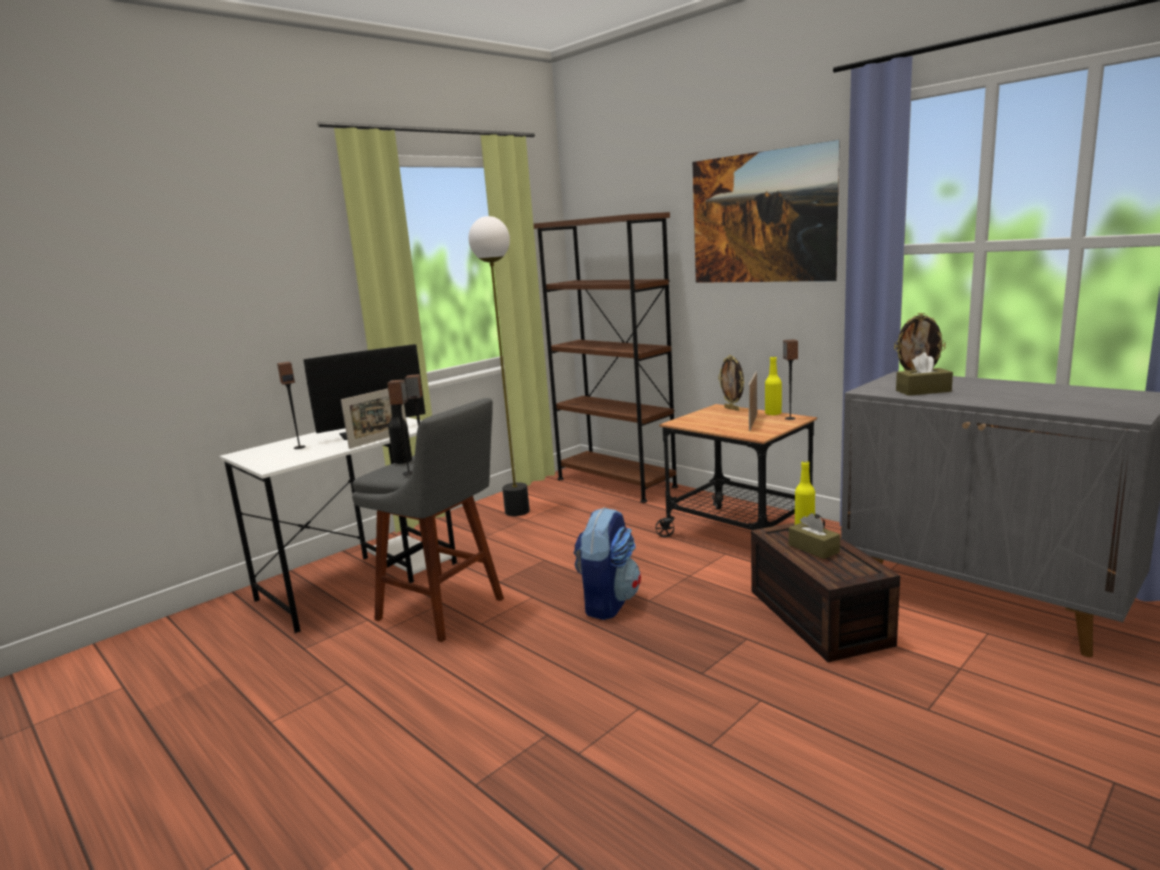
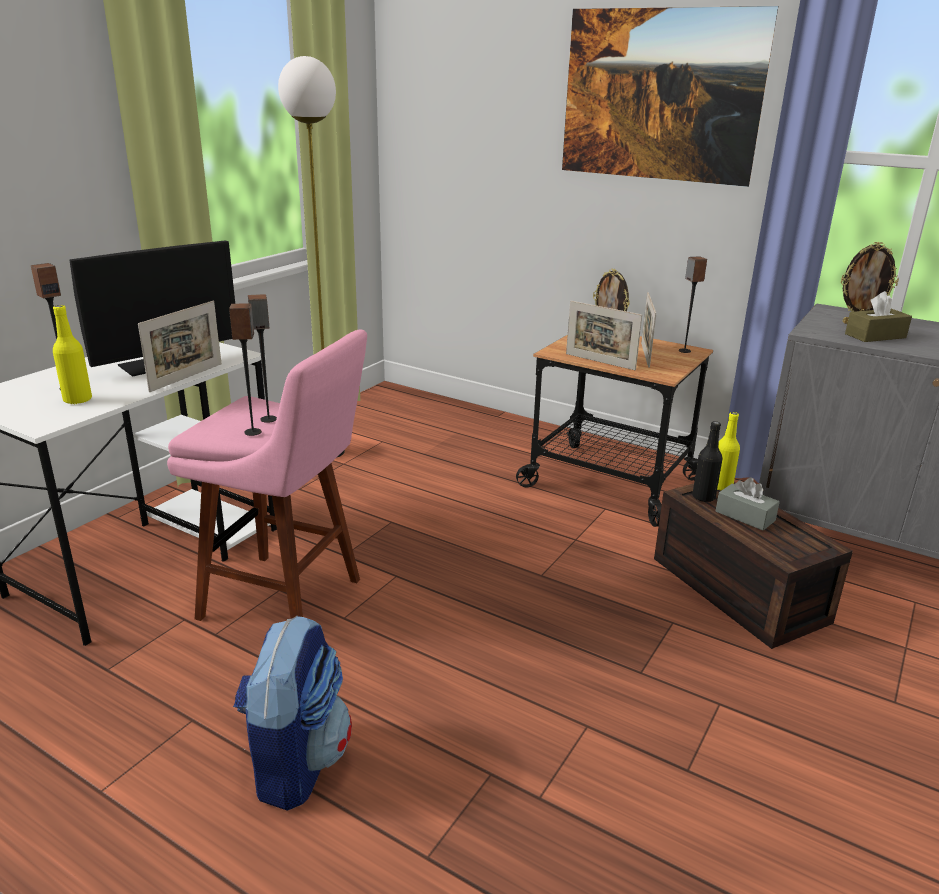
camera: 15 degrees left, 10 degrees up
grey stool [352,398,504,642] -> pink stool [167,330,367,621]
black bottle [388,405,412,464] -> black bottle moved to [692,421,722,502]
brown bookcase [534,212,678,503] -> none
backpack [573,507,641,620] -> backpack moved to [233,616,352,811]
yellow bottle [765,356,782,416] -> yellow bottle moved to [53,305,92,404]
brown tissue box [789,513,840,559] -> grey tissue box [716,478,780,530]
none -> picture frame [566,301,642,370]

